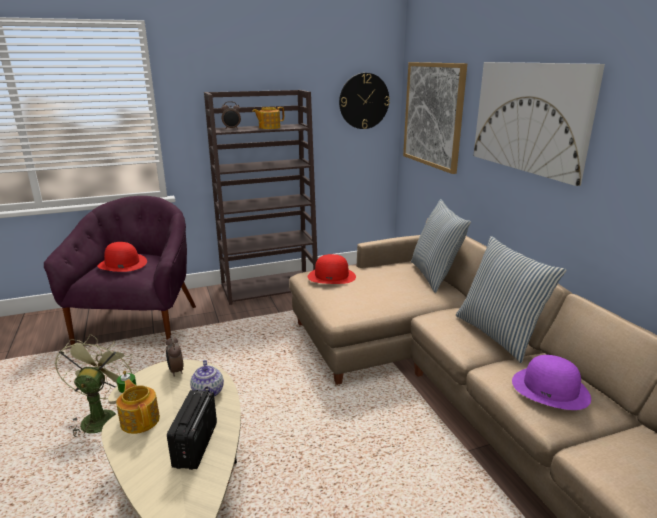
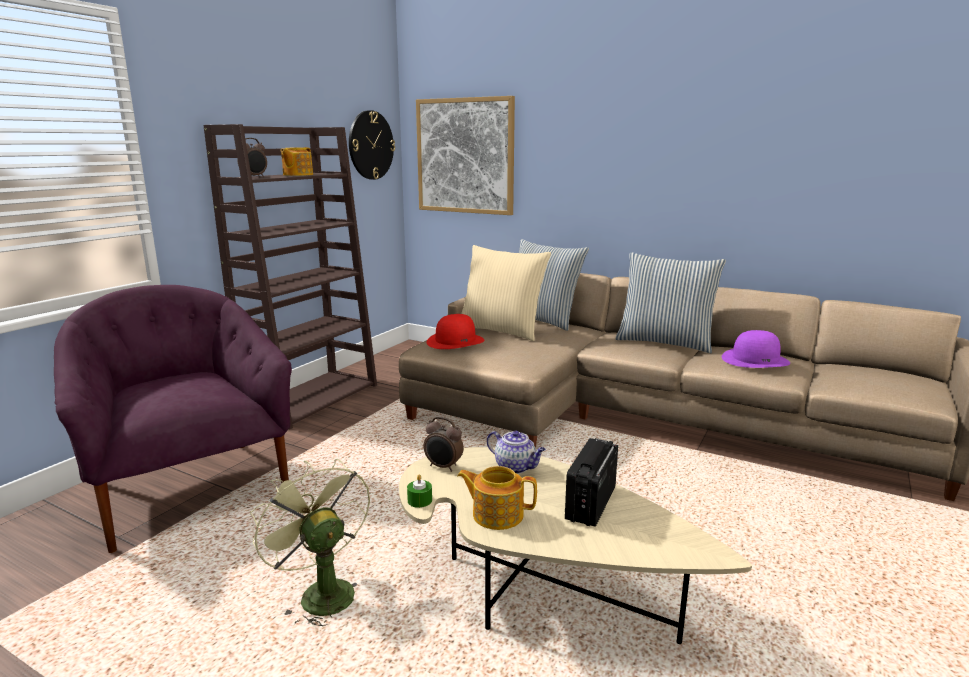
camera: 40 degrees left, 5 degrees down
red hat [98,242,147,272] -> none
radio [167,390,217,470] -> radio turned 60 degrees clockwise [565,438,618,527]
picture [474,62,605,186] -> none
none -> beige pillow [461,245,551,341]

